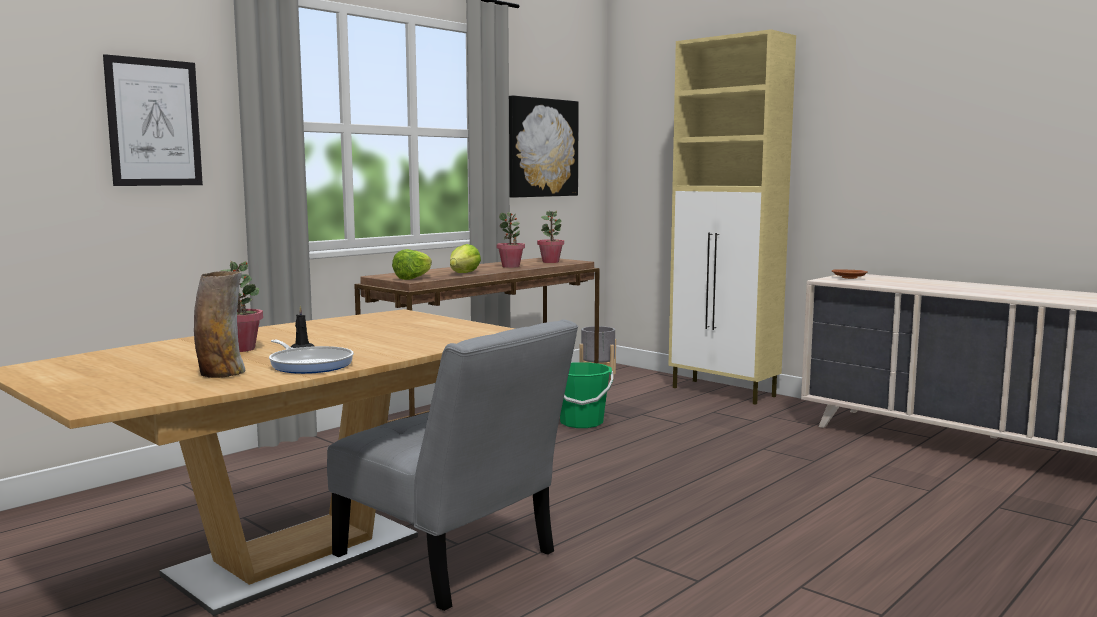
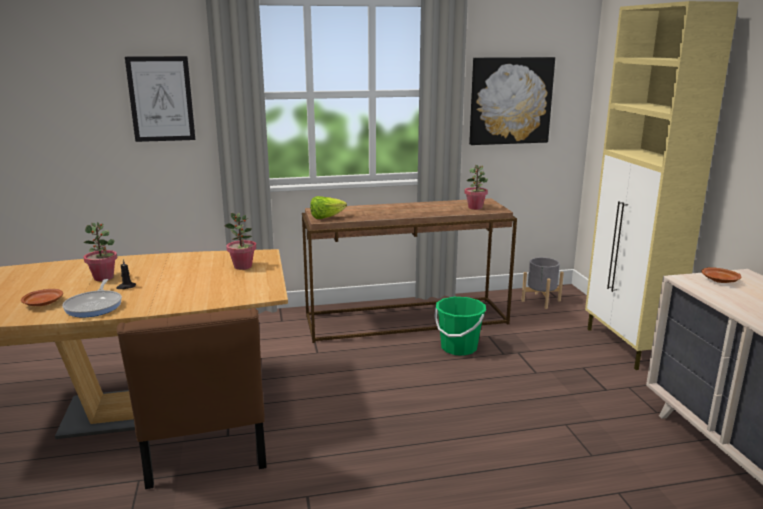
camera: 35 degrees right, 10 degrees up
vase [194,271,245,378] -> brown plate [21,289,63,306]
grey chair [327,320,578,611] -> brown chair [117,308,267,489]
lettuce [450,244,481,273] -> none
potted plant [496,212,525,268] -> potted plant moved to [225,213,256,270]

